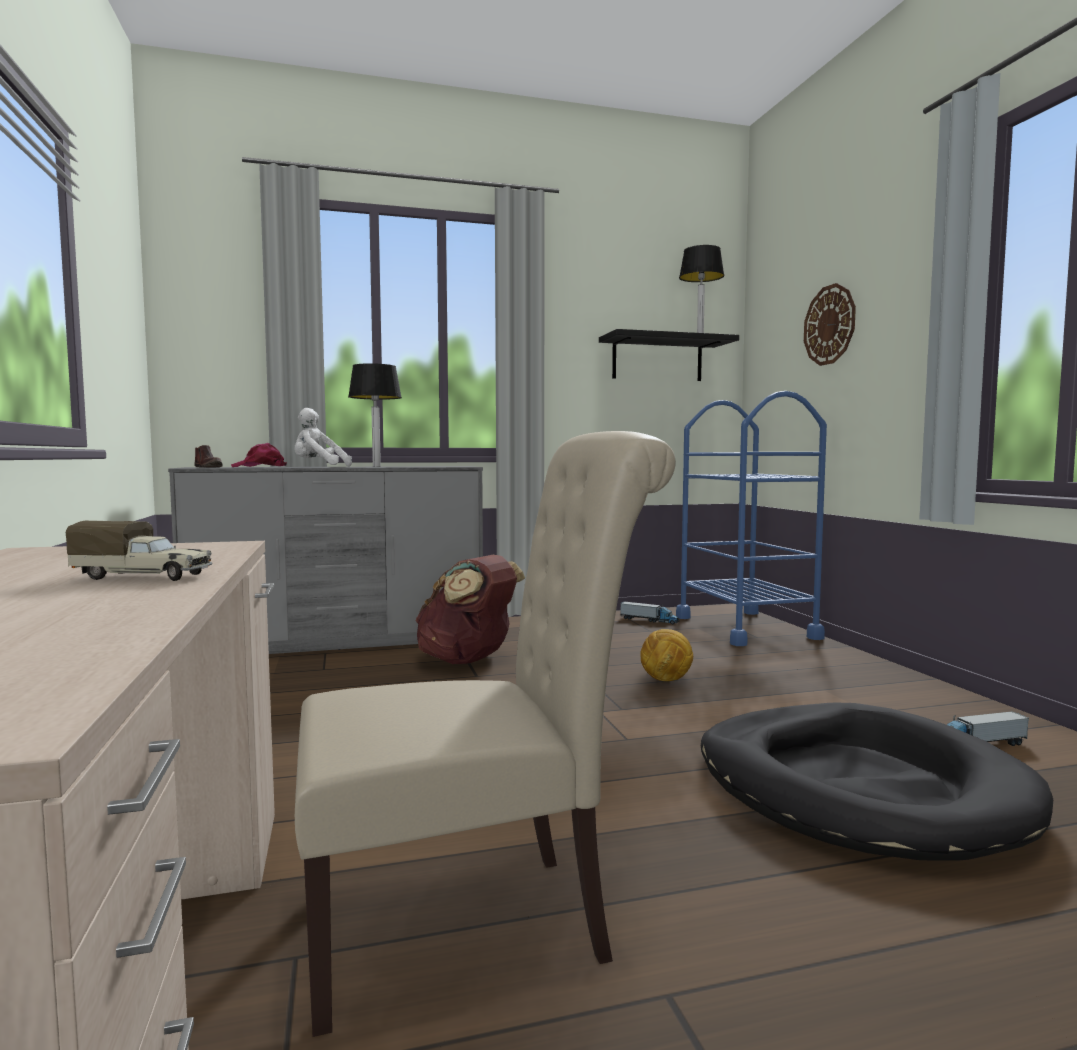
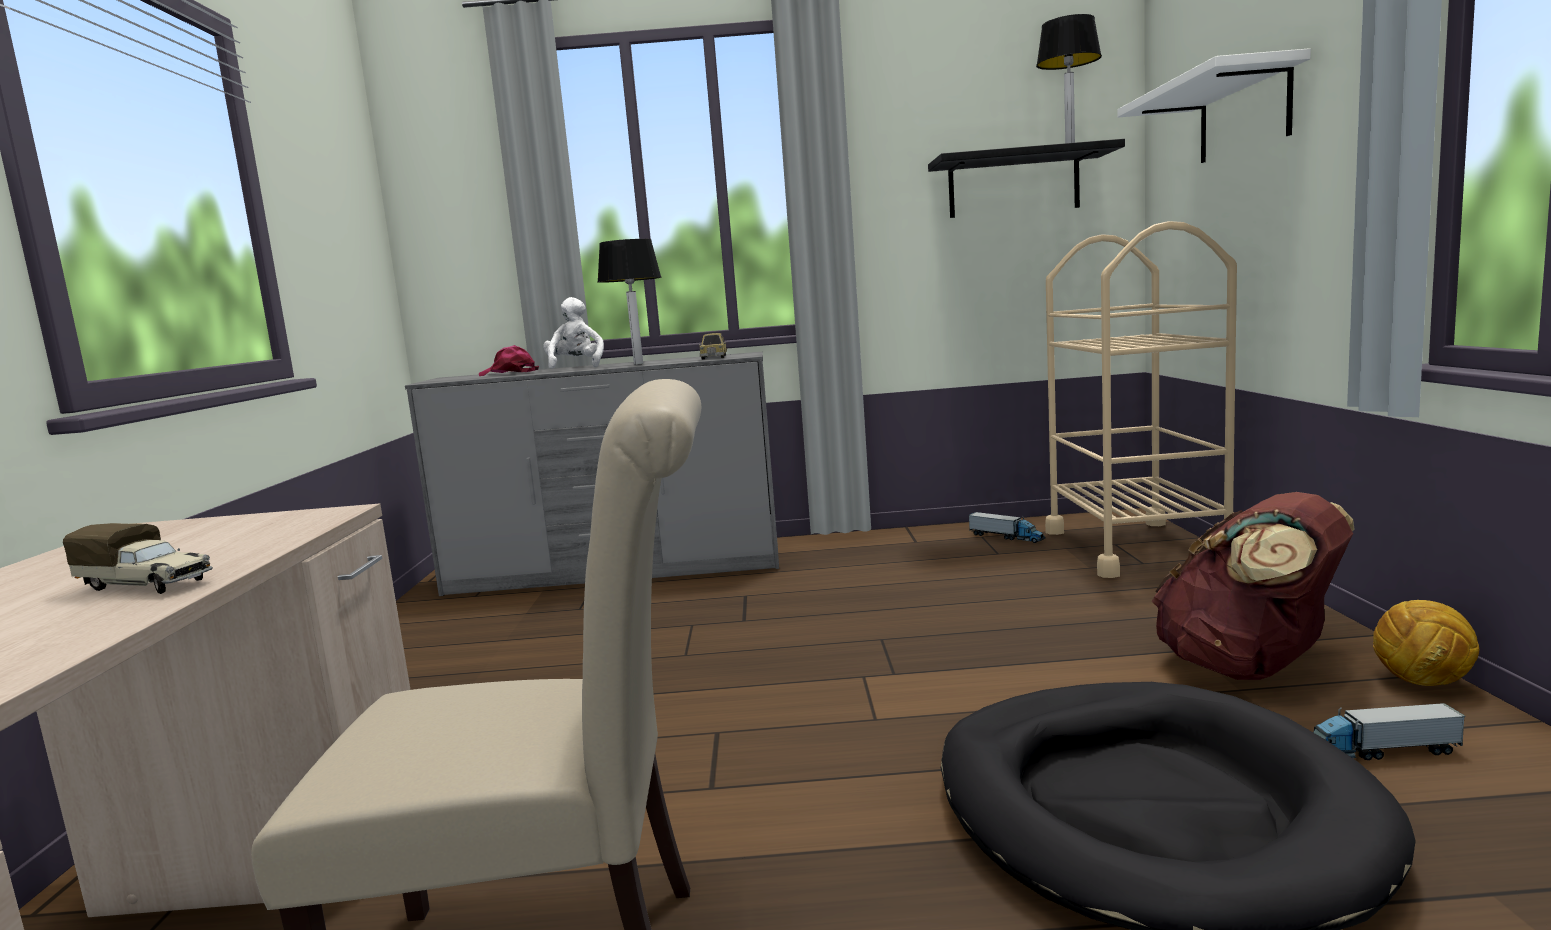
camera: 15 degrees right, 5 degrees up
brown shoe [195,445,223,467] -> none
white plush toy [294,408,352,466] -> white plush toy turned 60 degrees clockwise [543,297,604,369]
brown backpack [416,555,525,664] -> brown backpack moved to [1151,492,1355,680]
football [640,629,693,681] -> football moved to [1373,600,1479,686]
blue cart [676,391,827,646] -> beige cart [1045,221,1237,578]
wall clock [804,283,856,366] -> white shelf [1118,48,1311,163]
none -> toy car [699,333,727,360]

